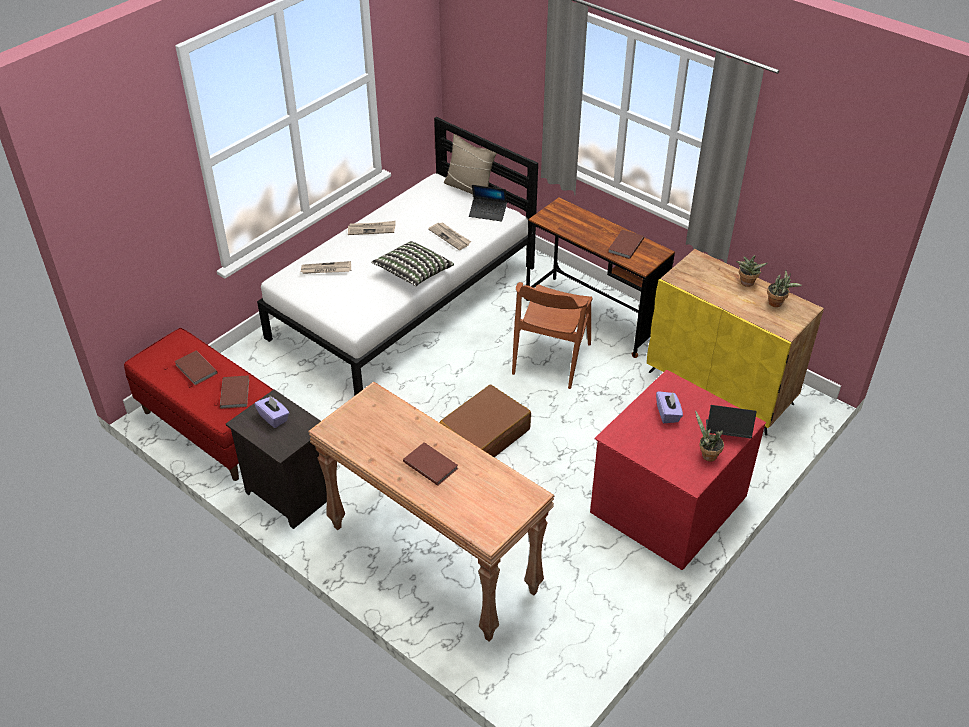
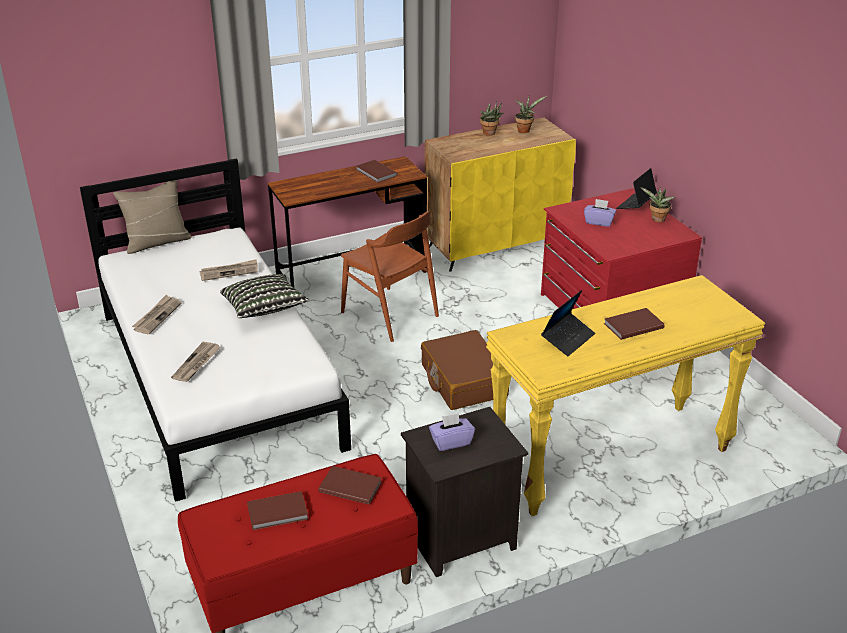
camera: 65 degrees left, 10 degrees down
brown console table [308,382,554,642] -> yellow console table [486,275,765,516]
laptop [469,185,507,222] -> laptop moved to [541,290,595,356]

